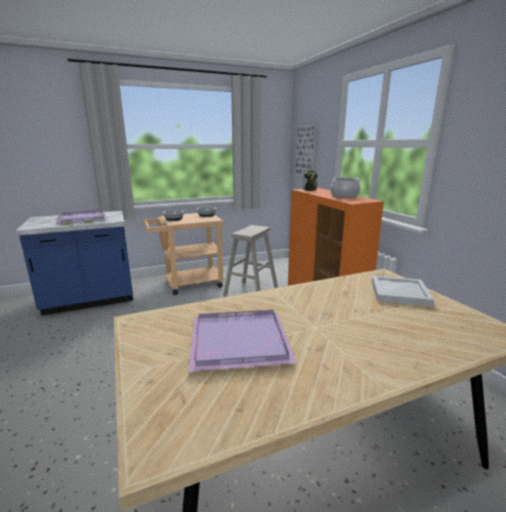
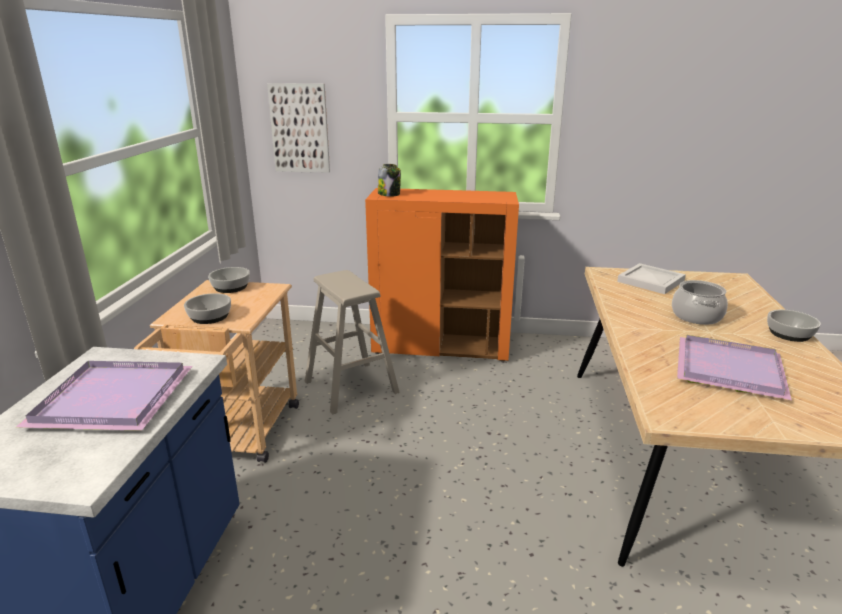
camera: 60 degrees left, 5 degrees up
cooking pot [330,177,360,198] -> cooking pot moved to [672,280,728,325]
none -> bowl [767,310,821,342]

